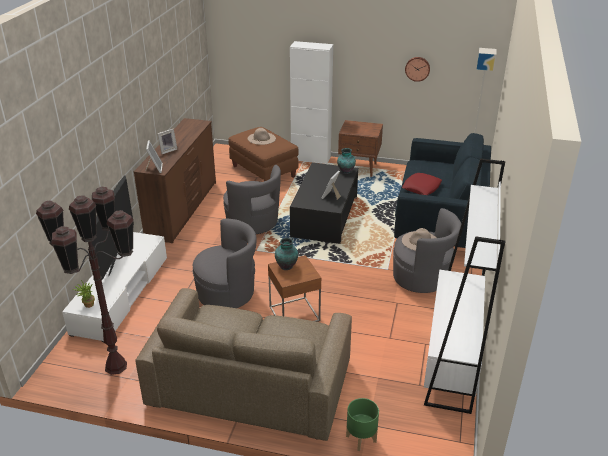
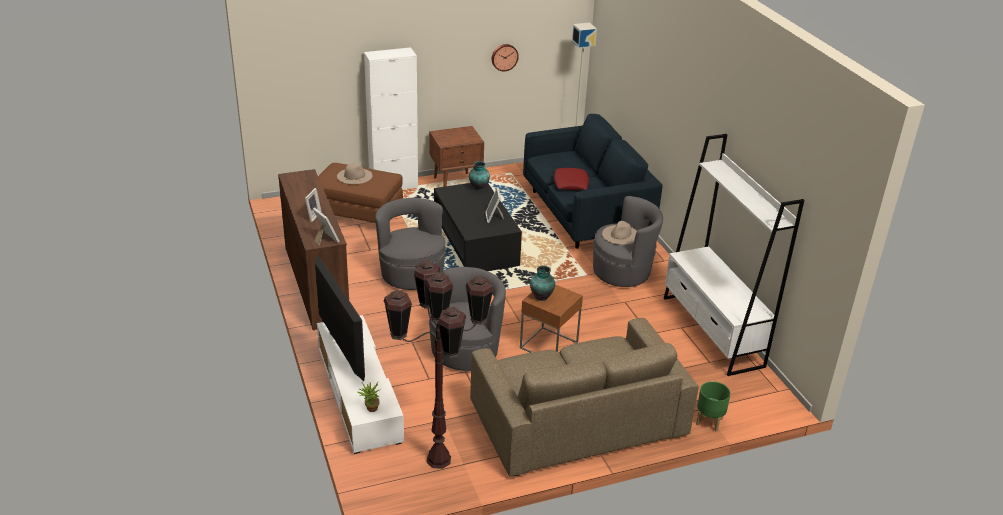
camera: 35 degrees left, 0 degrees up
grey armchair [223,165,281,234] -> grey armchair turned 135 degrees counterclockwise [375,198,446,290]

